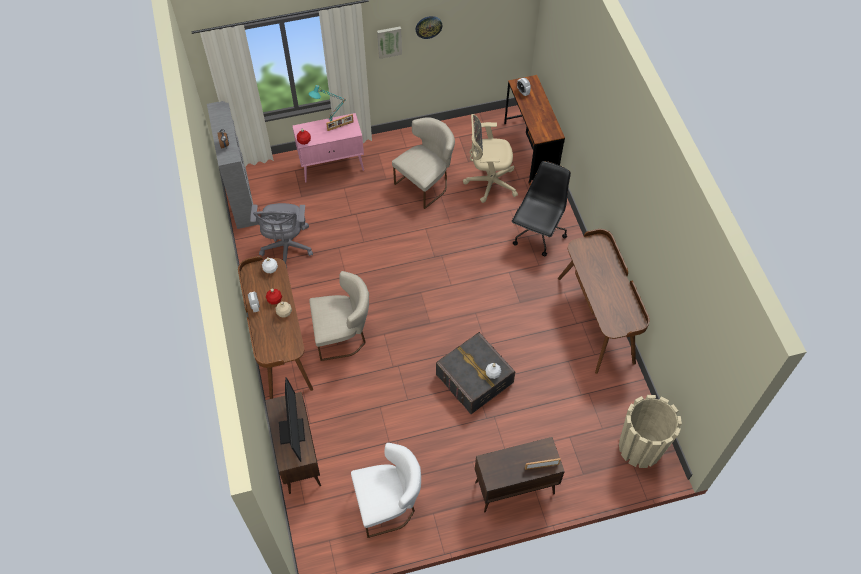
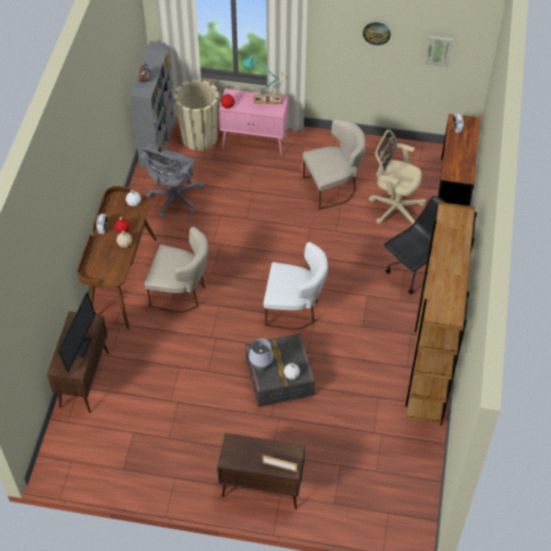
camera: 25 degrees right, 5 degrees down
white chair [351,443,421,538] -> white chair moved to [264,242,328,330]
picture [377,27,402,59] -> picture moved to [425,36,453,67]
brown desk [558,229,650,374] -> brown bookcase [405,202,477,425]
beige planter [619,395,682,468] -> beige planter moved to [174,80,219,151]
none -> grey table lamp [249,338,274,372]

